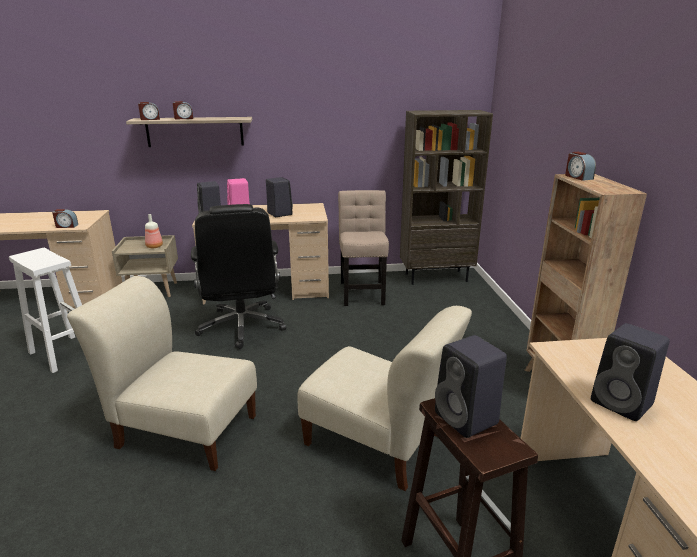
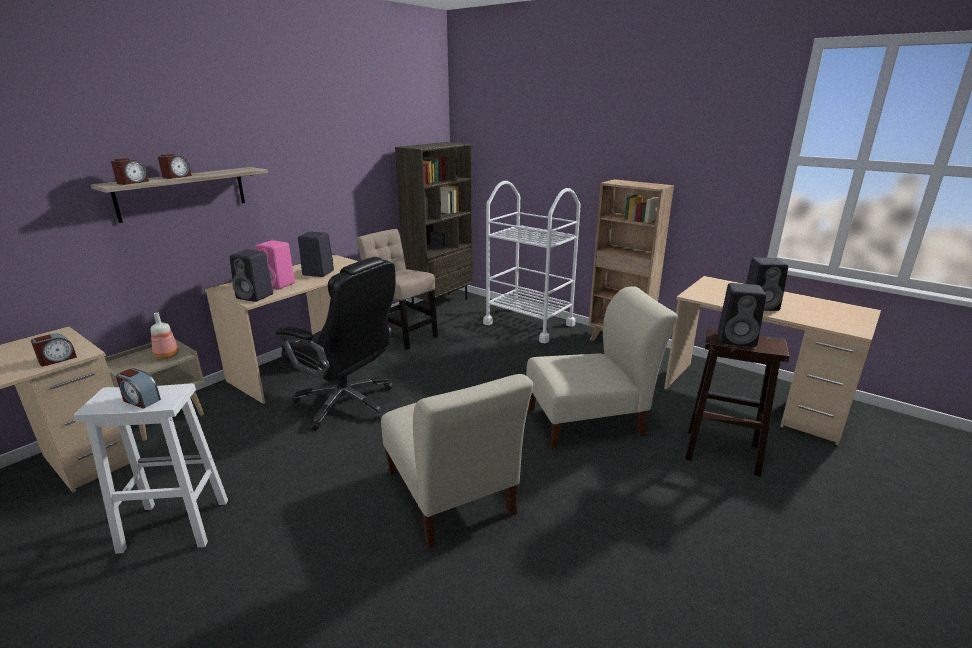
camera: 45 degrees left, 0 degrees up
beige chair [67,276,257,471] -> beige chair turned 90 degrees counterclockwise [381,374,533,548]
alarm clock [565,152,596,181] -> alarm clock moved to [116,368,161,409]
none -> white cart [483,181,581,343]

